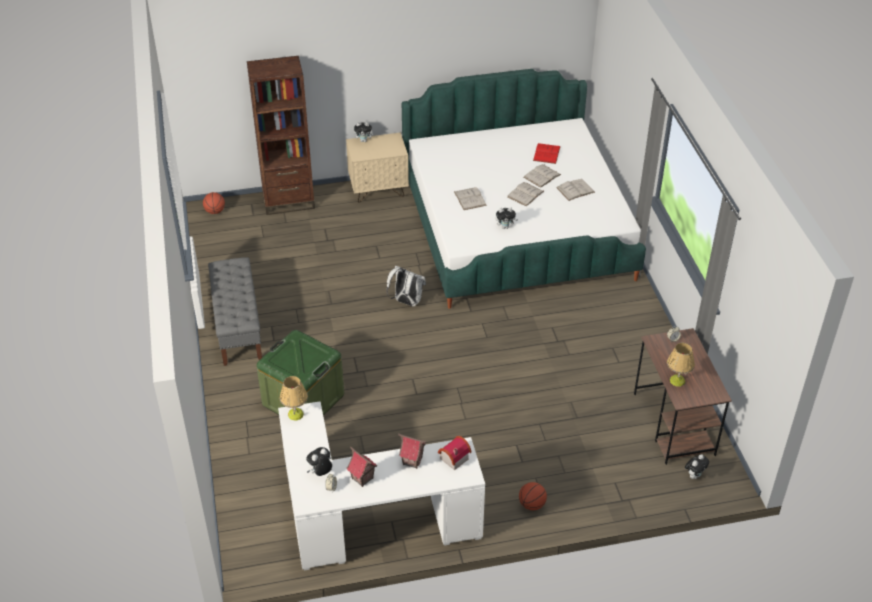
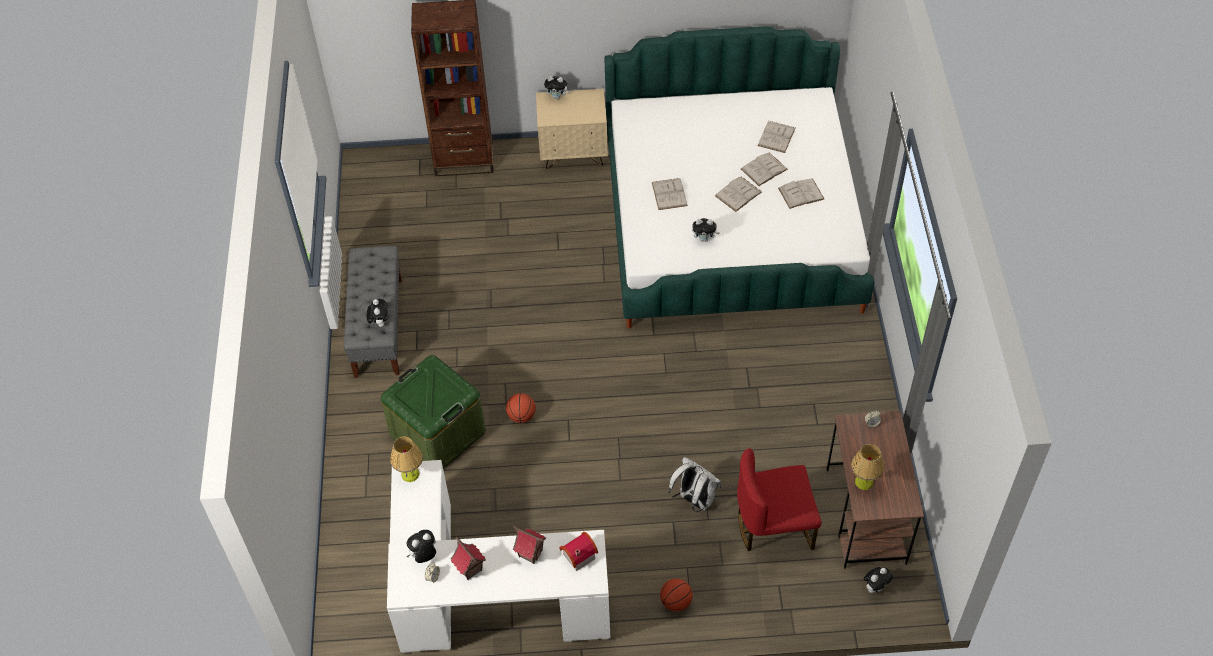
camera: 10 degrees right, 10 degrees up
basketball [203,192,225,214] -> basketball moved to [506,393,536,423]
white backpack [386,266,426,307] -> white backpack moved to [668,457,721,512]
red book [533,143,561,164] -> white book [758,121,796,153]
none -> plush toy [367,299,388,327]
none -> red chair [737,448,821,551]

